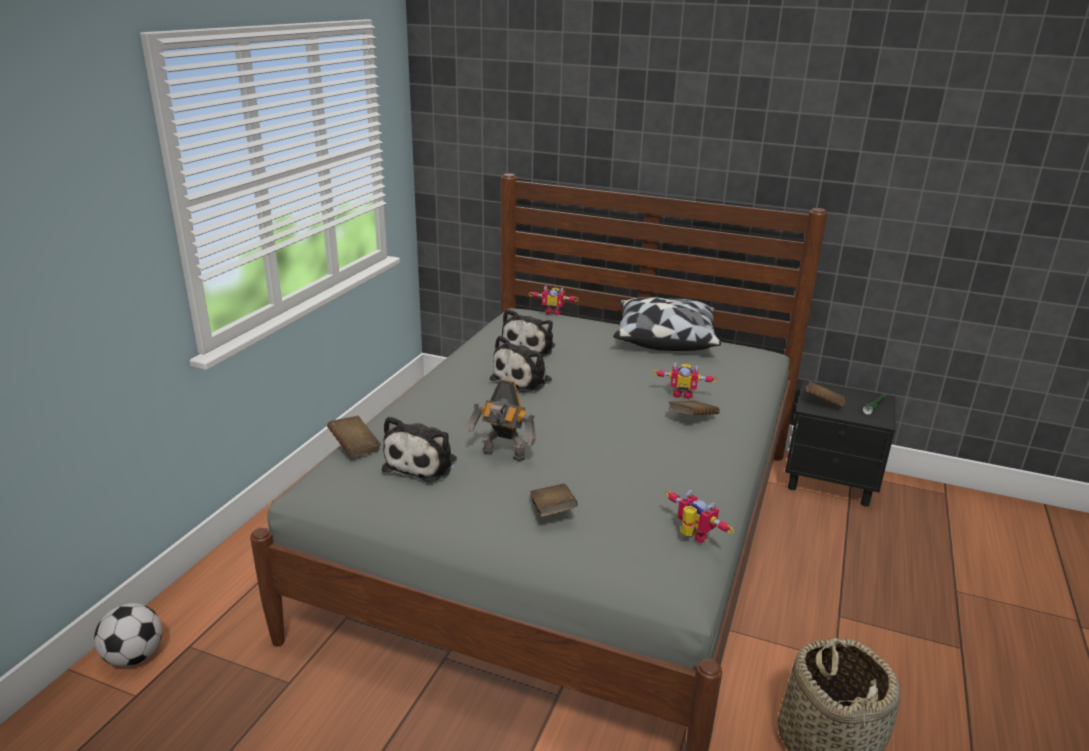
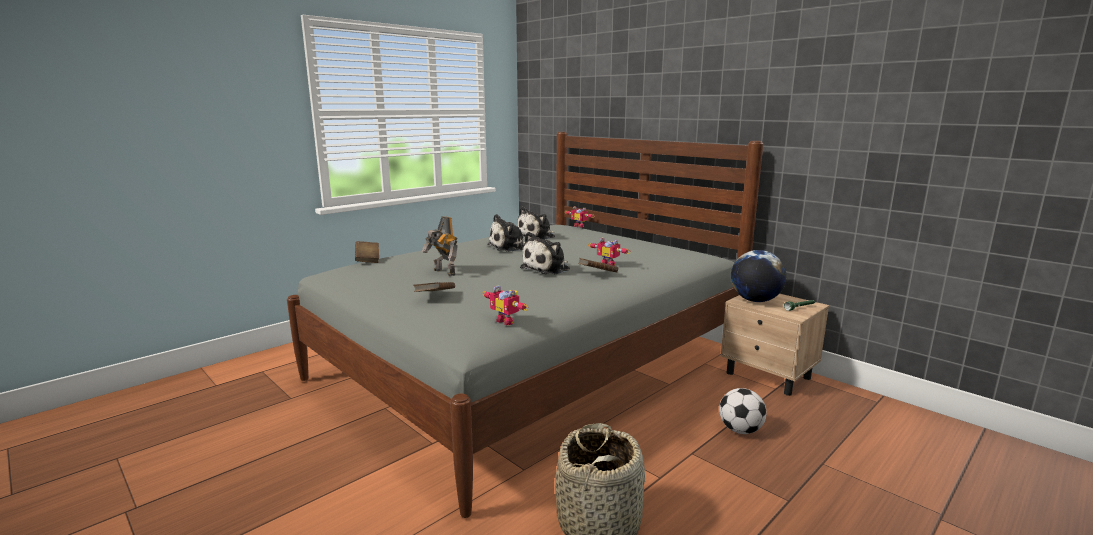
camera: 25 degrees right, 10 degrees down
football [94,603,162,667] -> football moved to [719,388,767,434]
plush toy [382,416,457,482] -> plush toy moved to [520,232,570,275]
pillow [613,297,721,351] -> none
toy robot [665,490,734,543] -> toy robot turned 150 degrees clockwise [482,285,529,325]
black nightstand [785,380,895,507] -> beige nightstand [721,294,829,396]
brown book [806,381,845,408] -> globe [731,250,787,302]

